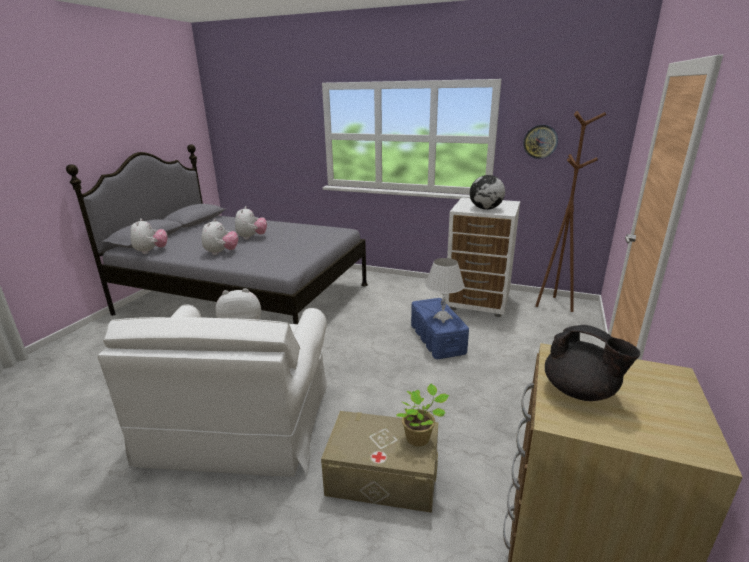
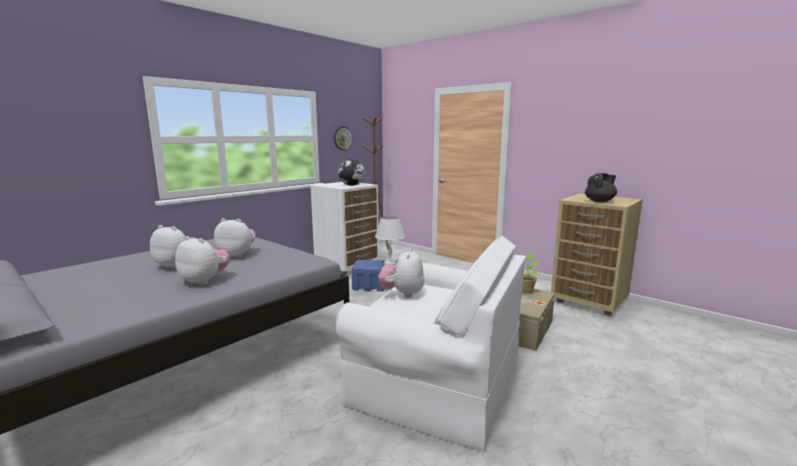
camera: 70 degrees left, 10 degrees down
plush toy [130,218,168,254] -> plush toy moved to [214,218,256,258]

